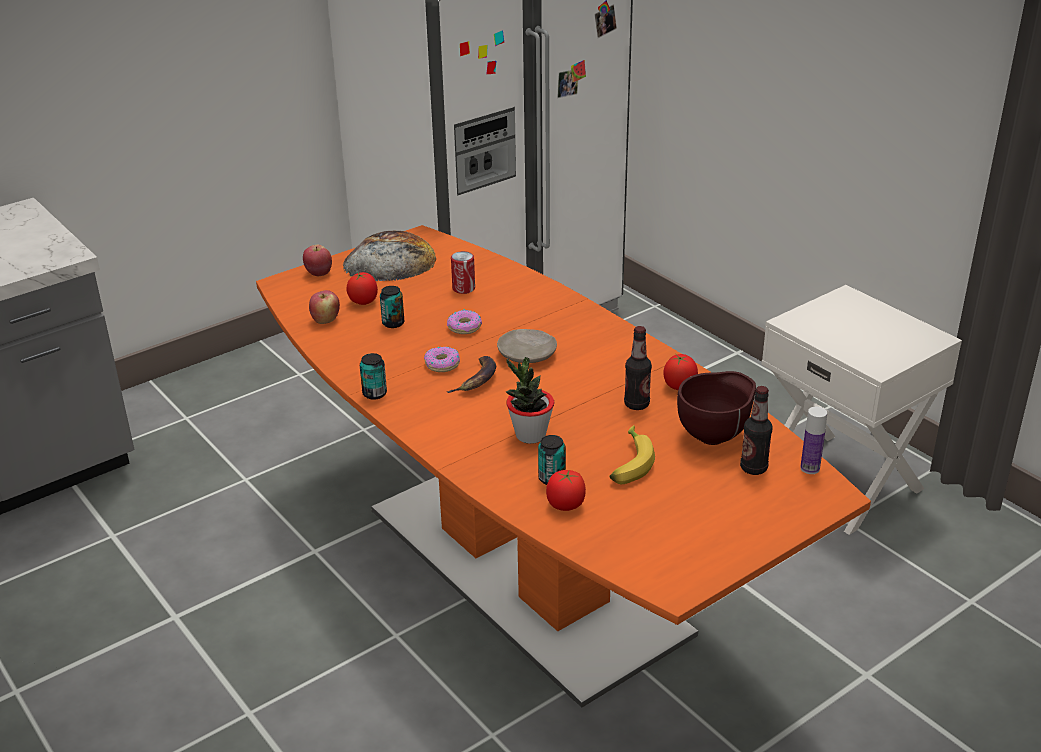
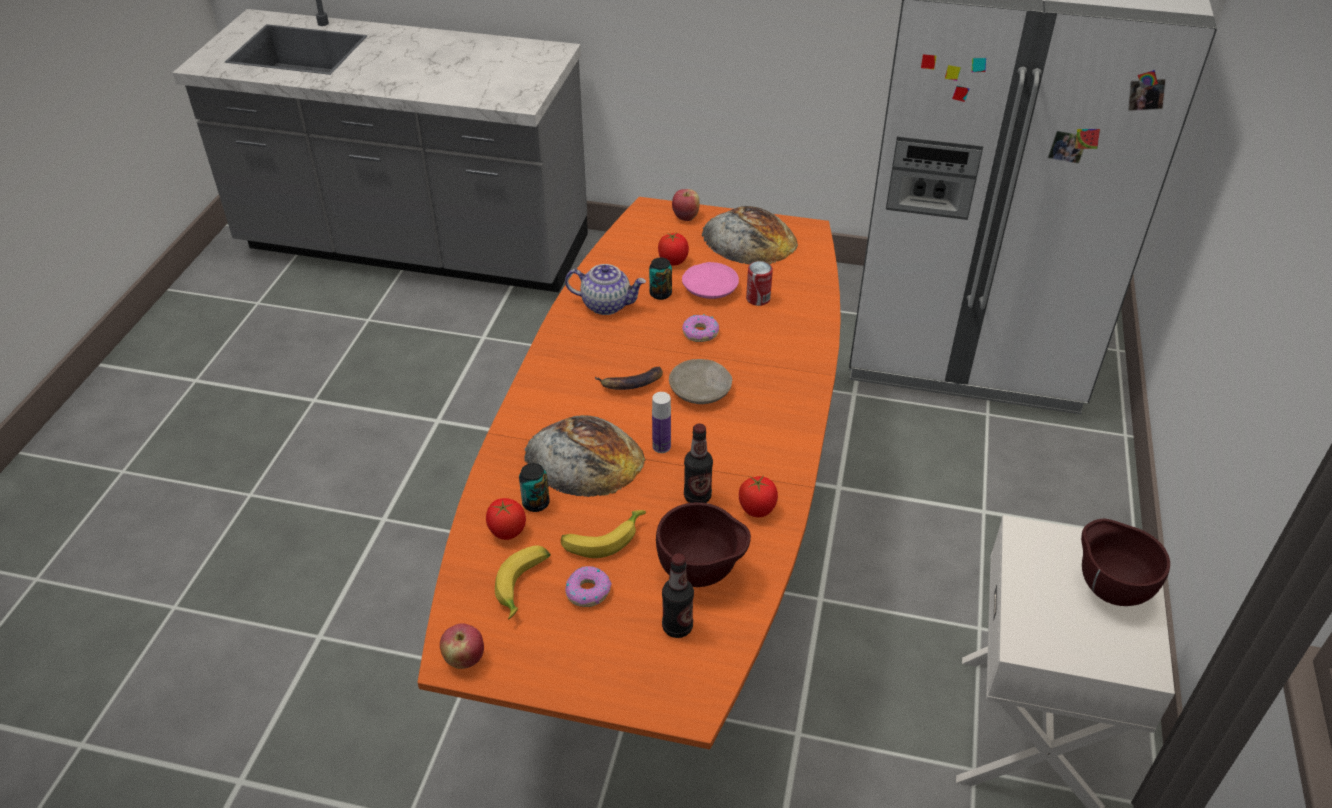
camera: 50 degrees right, 10 degrees up
apple [309,290,340,324] -> apple moved to [440,623,484,669]
can [360,353,387,400] -> none
donut [424,347,460,372] -> donut moved to [565,566,612,607]
potted plant [506,357,554,444] -> bread [524,415,645,497]
bottle [800,407,827,474] -> bottle moved to [652,392,671,453]
none -> banana [495,545,551,620]
none -> teapot [565,264,646,315]
none -> pink plate [682,262,739,299]
none -> brown bowl [1081,519,1170,606]

